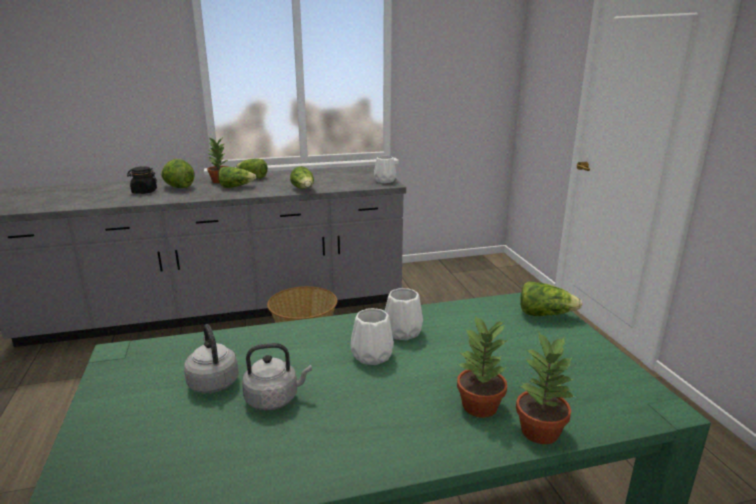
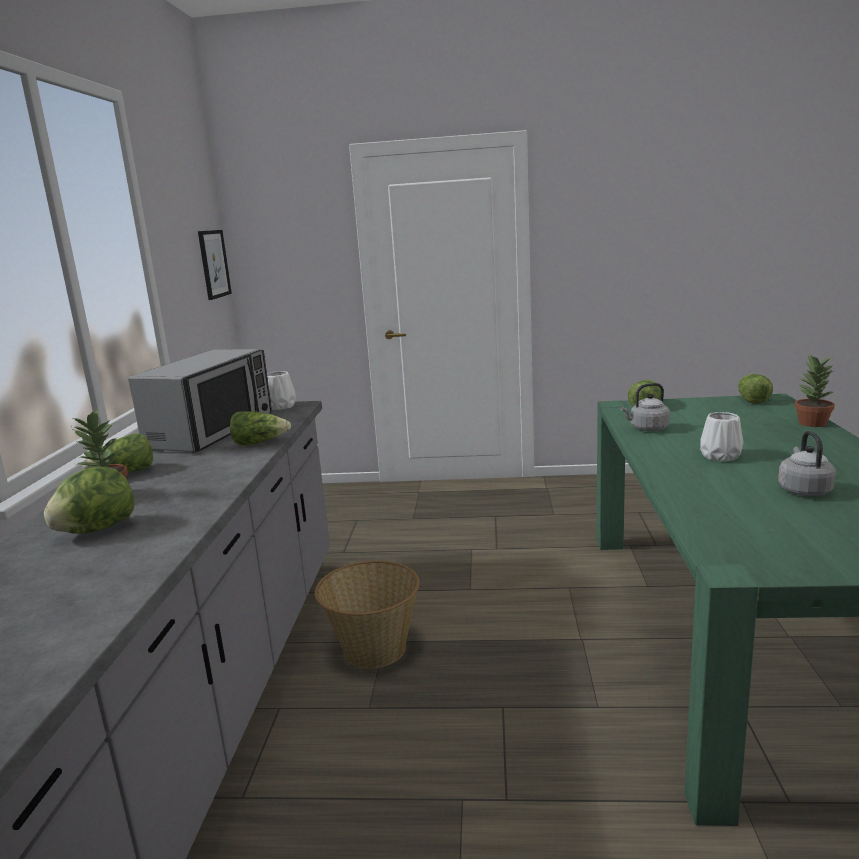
camera: 70 degrees left, 5 degrees down
black jar [127,166,157,194] -> none
grey kettle [184,324,239,393] -> grey kettle moved to [620,383,670,431]
lettuce [219,167,256,188] -> lettuce moved to [738,374,773,404]
white vase [385,288,423,340] -> none
potted plant [457,316,508,418] -> none
none -> microwave [128,349,272,452]
none -> picture [198,230,232,300]

